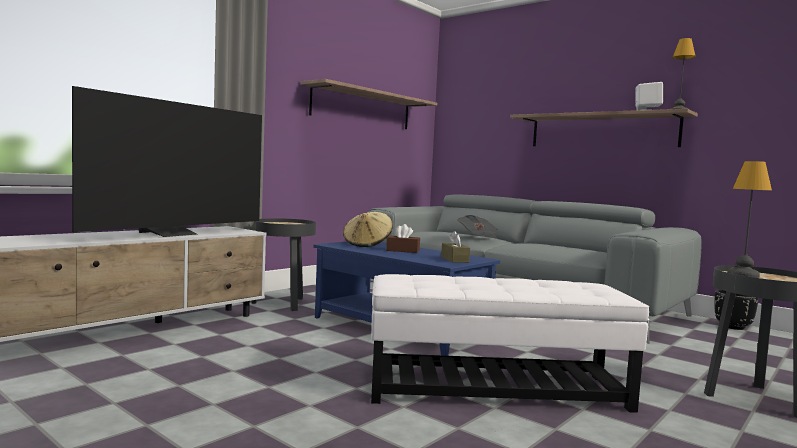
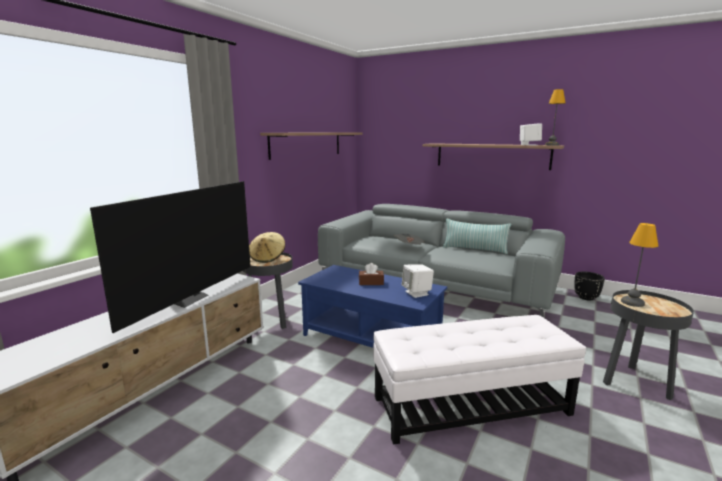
camera: 10 degrees left, 10 degrees up
beige hat [343,212,393,247] -> beige hat moved to [249,232,285,263]
brown tissue box [441,231,470,263] -> white speaker [402,264,434,298]
none -> pillow [443,219,511,254]

